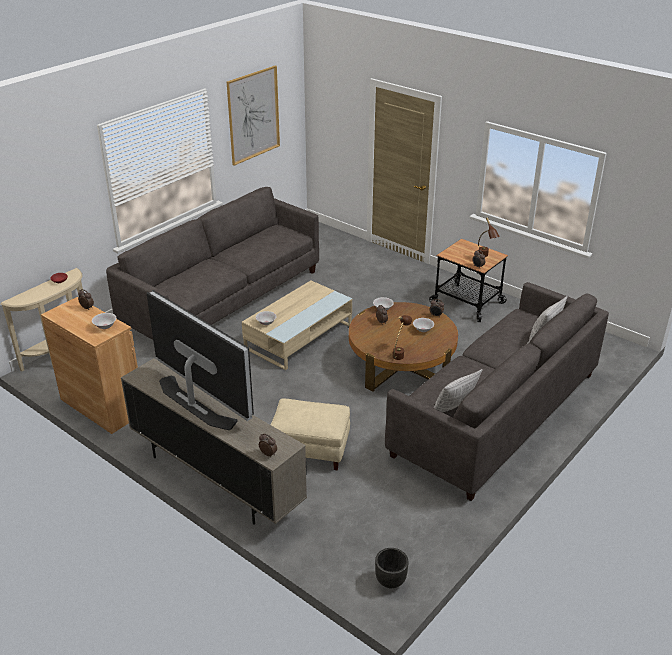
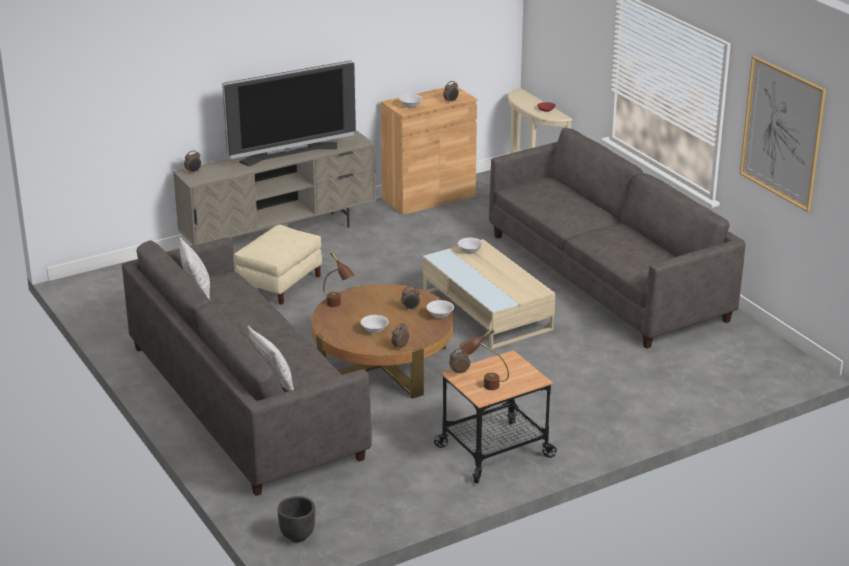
camera: 110 degrees right, 5 degrees down
black planter [375,548,409,588] -> black planter moved to [277,496,315,542]

